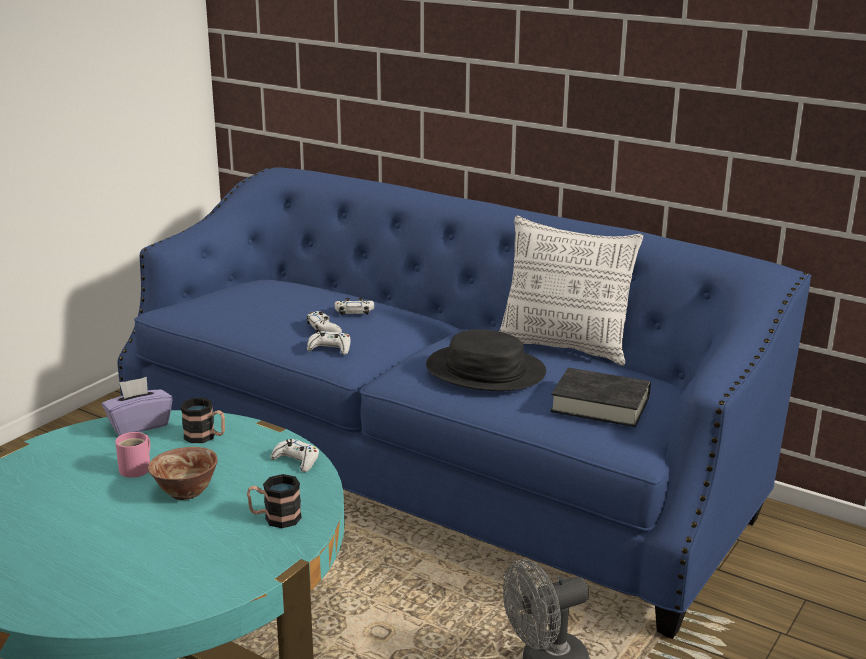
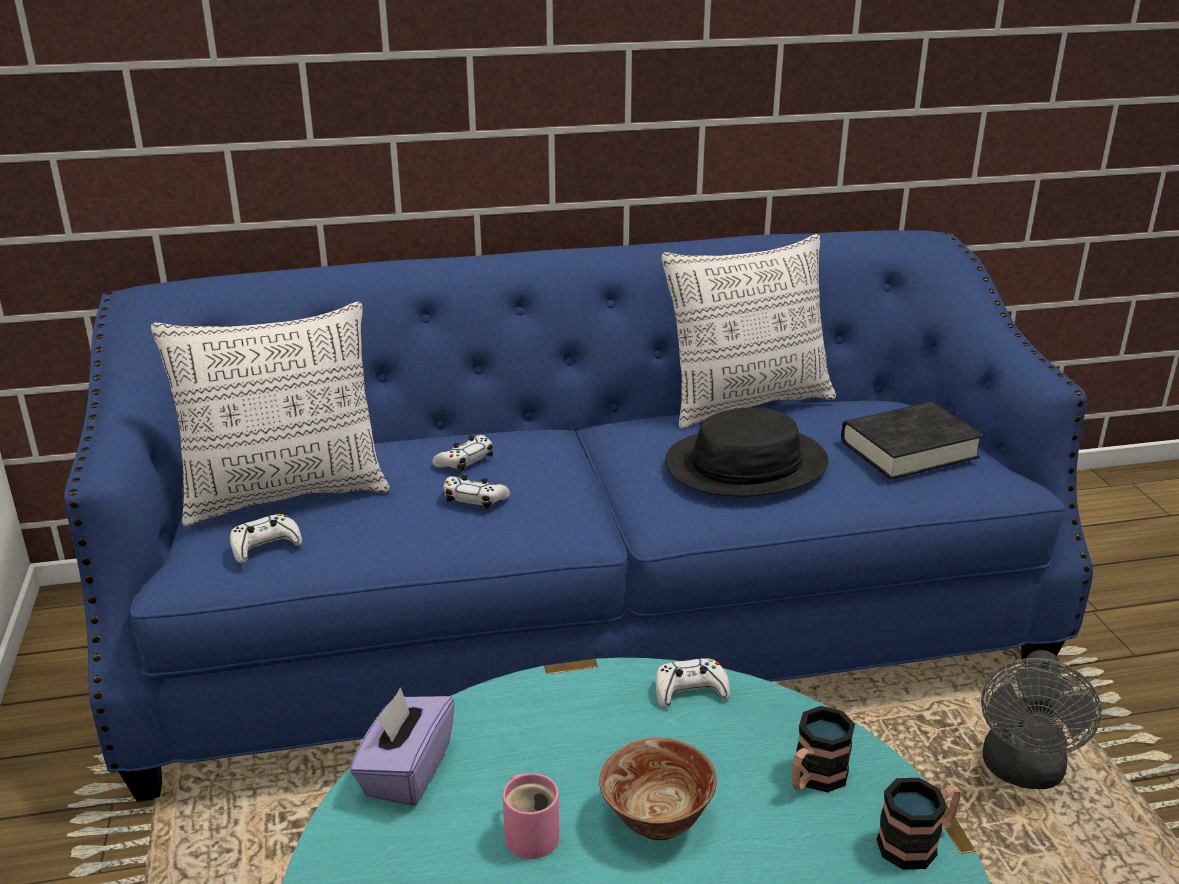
camera: 45 degrees left, 5 degrees up
mug [181,398,225,443] -> mug moved to [876,778,961,870]
white game controller [307,331,351,355] -> white game controller moved to [230,514,302,563]
none -> pillow [151,302,390,526]

